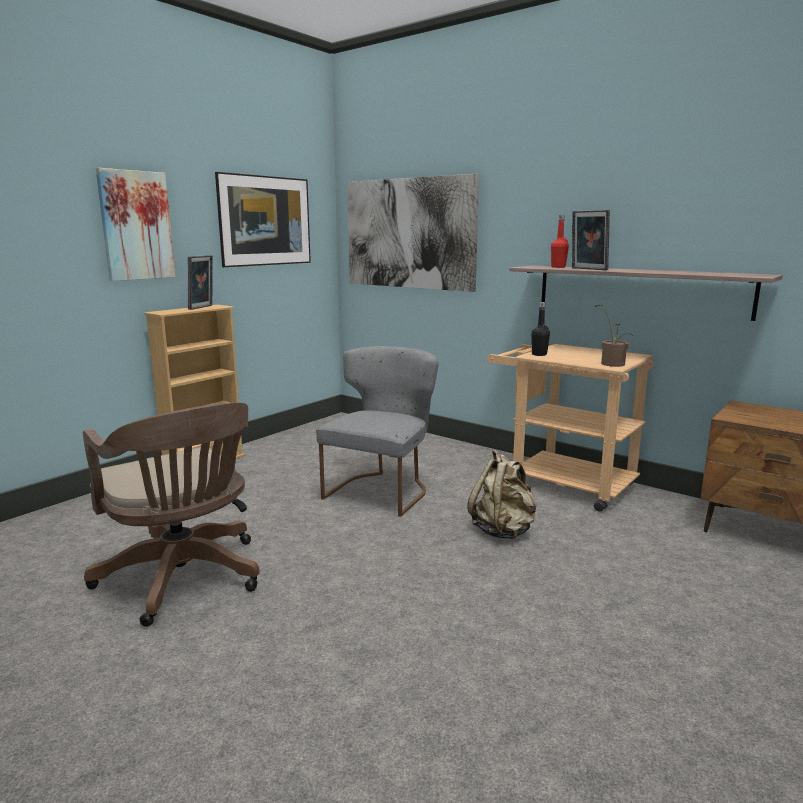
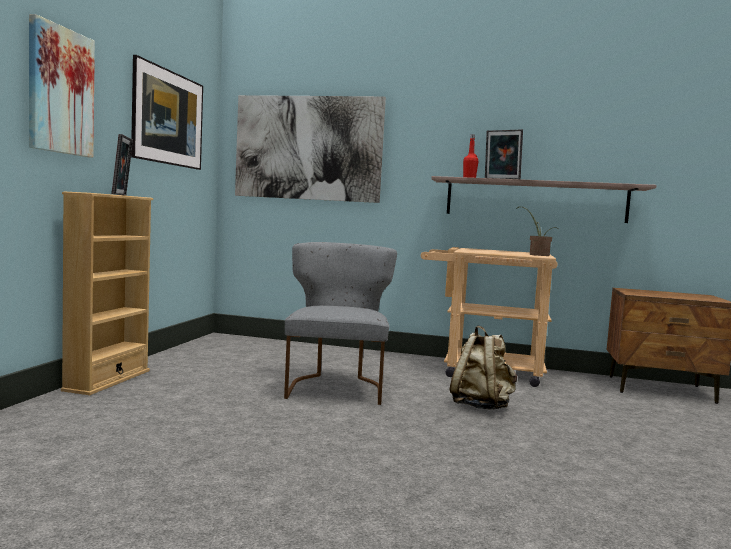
camera: 25 degrees left, 10 degrees down
brown office chair [83,402,260,627] -> none
black bottle [531,302,550,356] -> none

